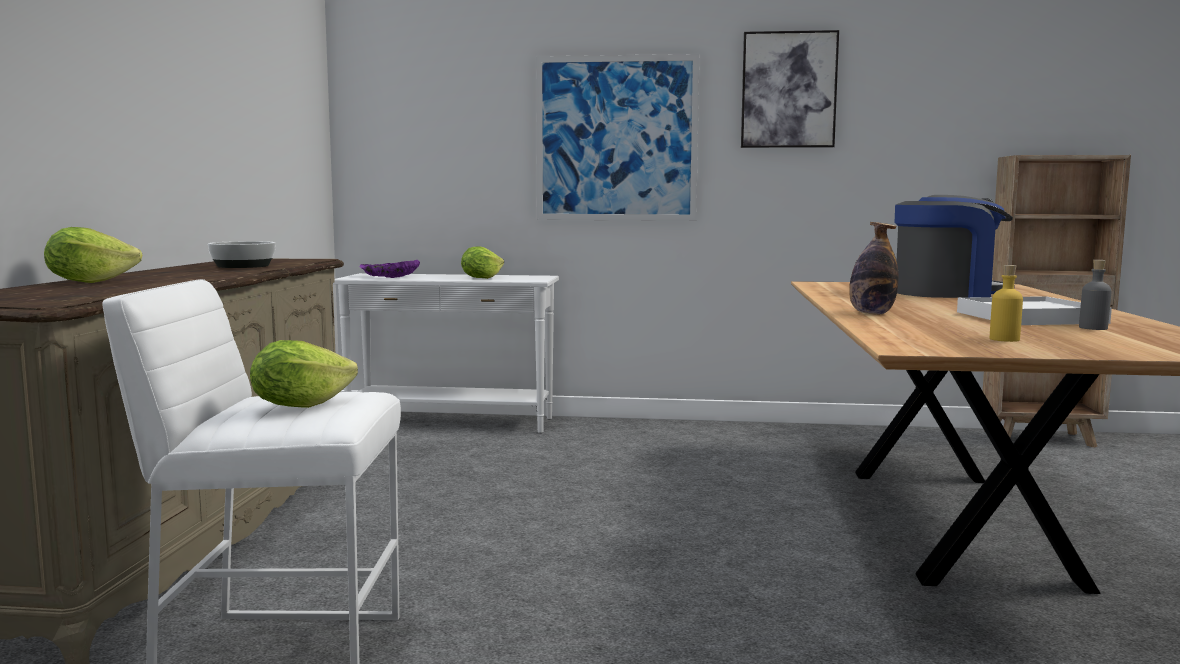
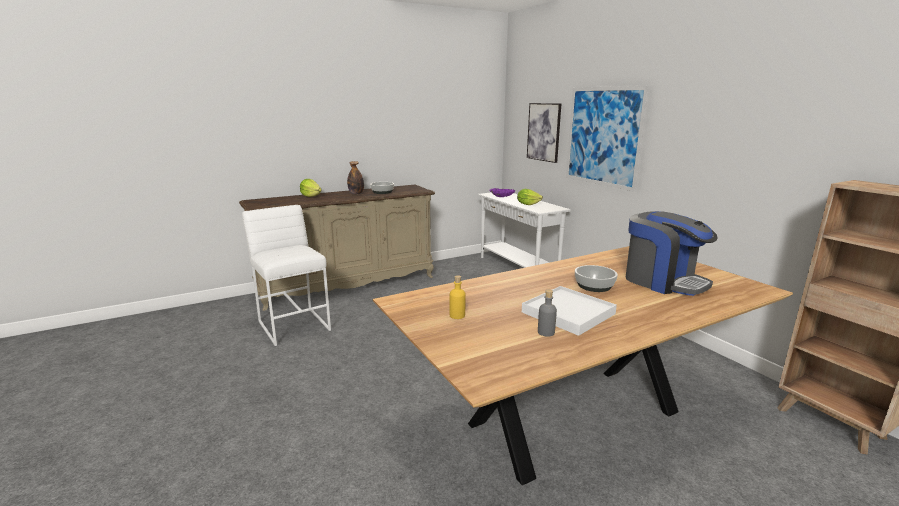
camera: 55 degrees right, 10 degrees up
lettuce [250,340,358,408] -> none
picture [741,30,839,148] -> picture moved to [527,103,561,163]
bottle [849,222,899,314] -> bottle moved to [347,161,364,194]
none -> bowl [575,265,618,292]

